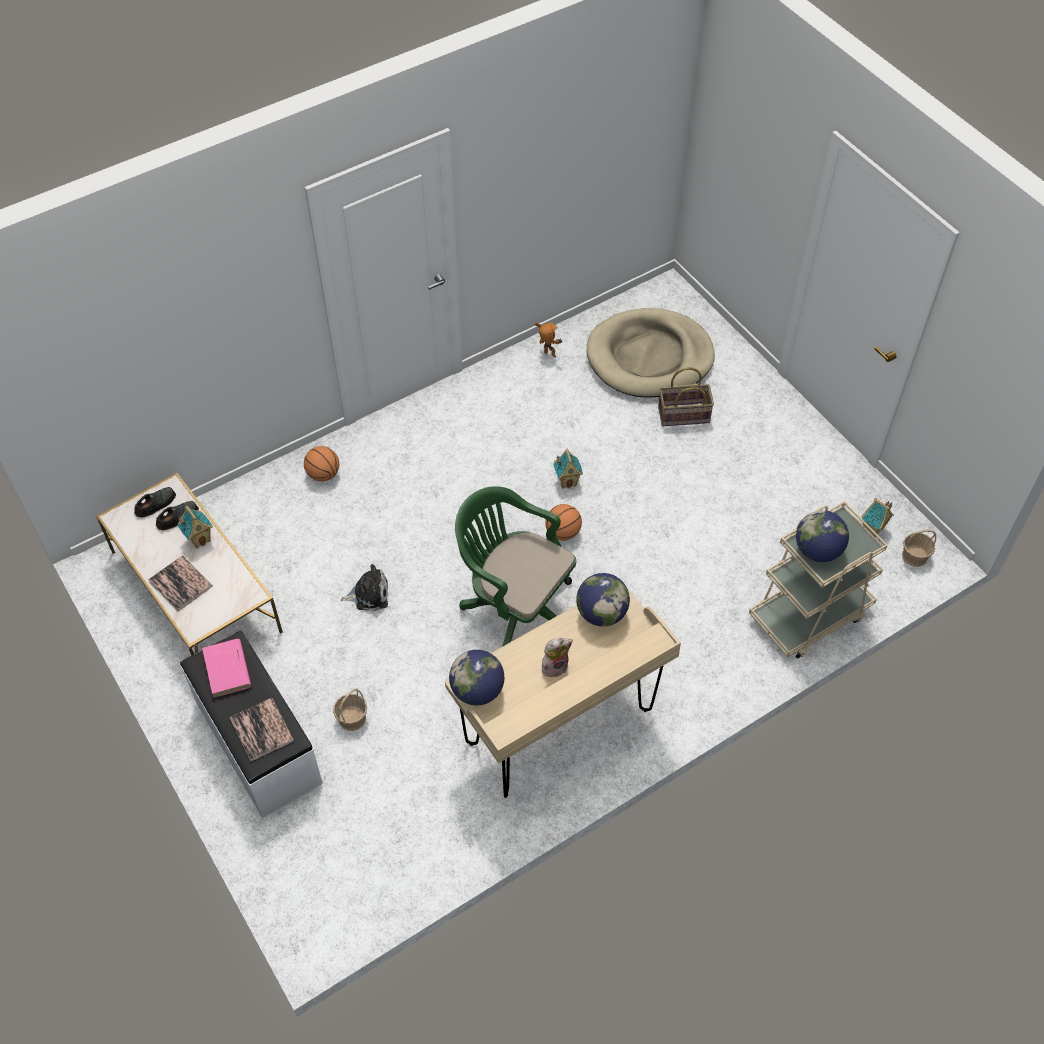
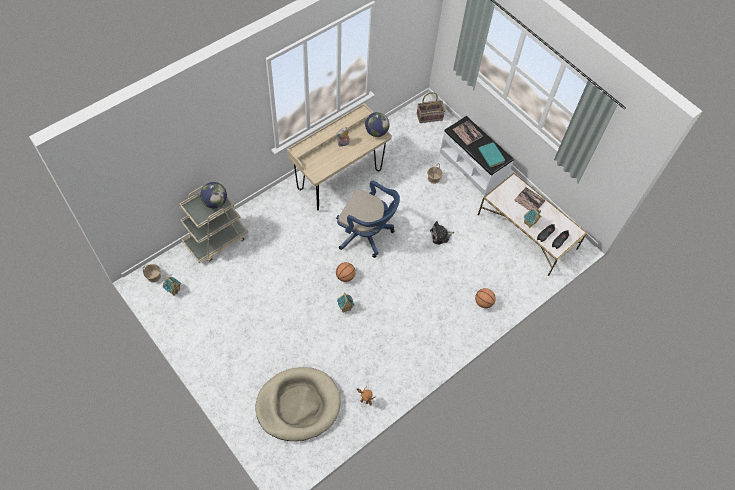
camera: 170 degrees right, 5 degrees up
pink book [202,639,251,698] -> turquoise book [478,142,505,168]
green office chair [455,486,576,647] -> blue office chair [336,180,400,258]
globe [576,573,630,626] -> none
basket [658,367,714,426] -> basket moved to [417,92,445,123]

